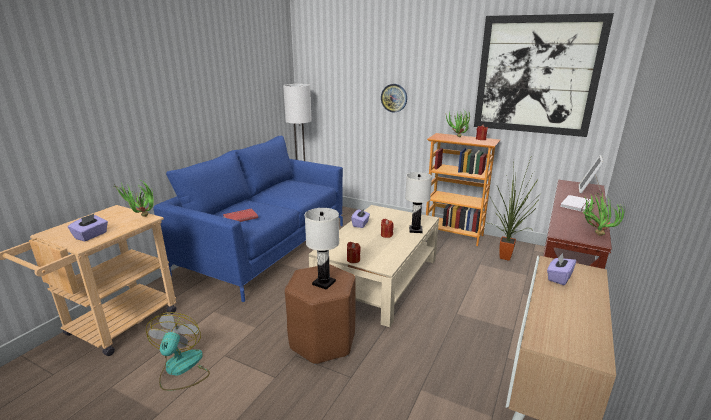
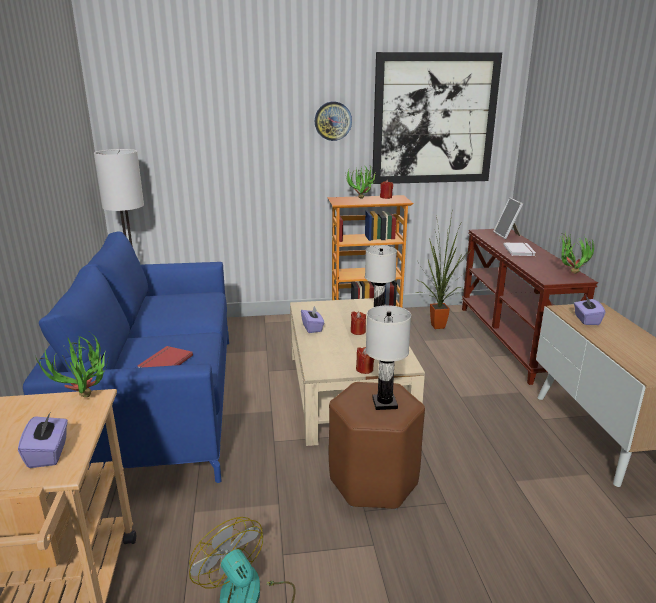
camera: 35 degrees left, 0 degrees up
wall clock [381,84,407,113] -> wall clock moved to [315,102,352,141]

